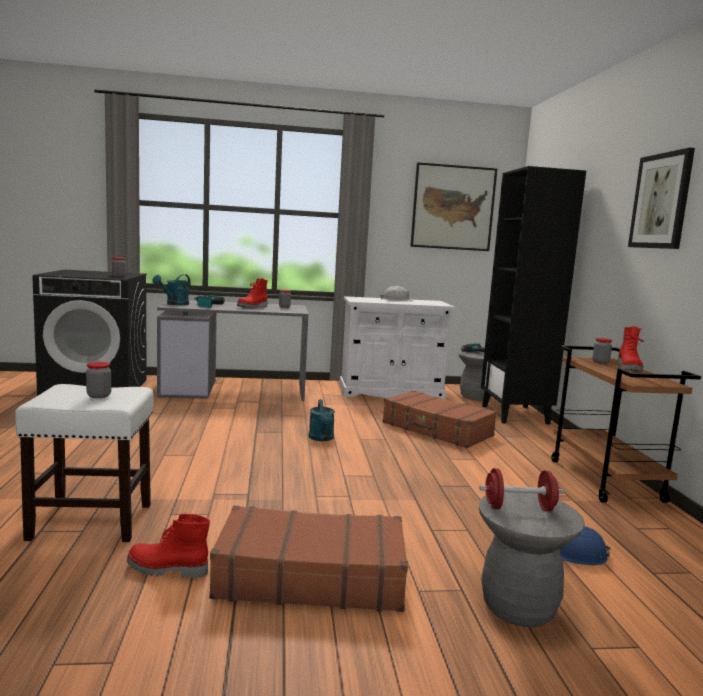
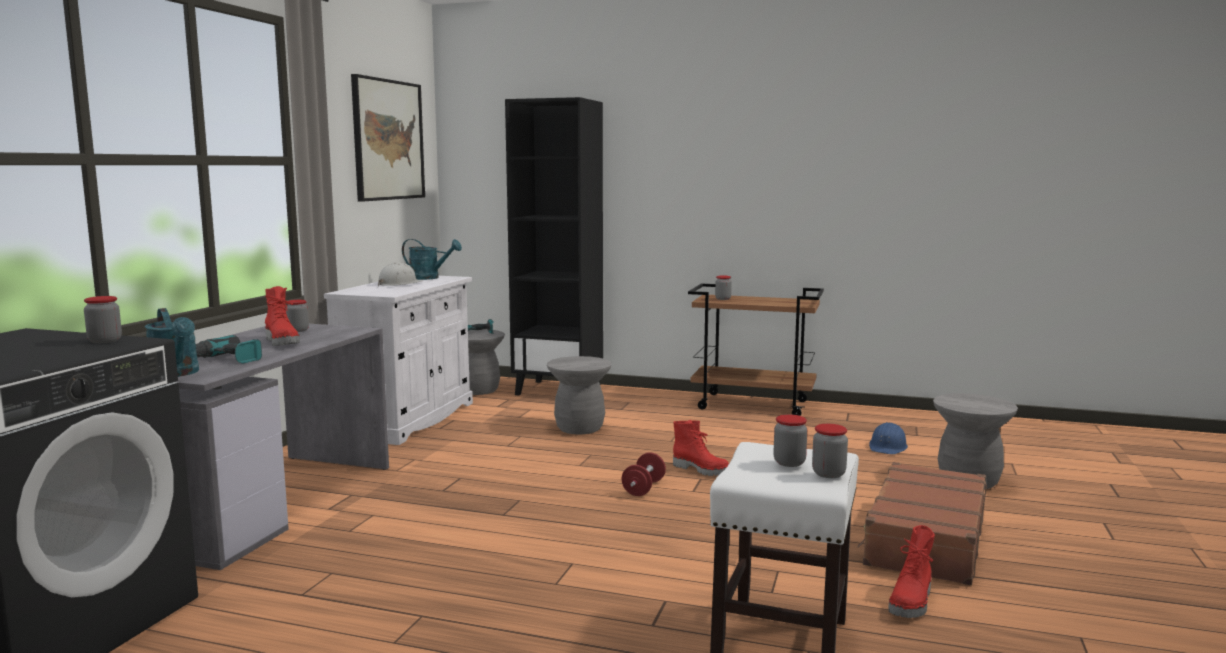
camera: 65 degrees left, 0 degrees up
turquoise watering can [309,399,335,441] -> turquoise watering can moved to [402,239,462,280]
brown suitcase [382,390,497,448] -> grey stool [547,356,612,434]
red dumbbell [479,468,564,512] -> red dumbbell moved to [622,452,666,496]
red boot [617,326,644,372] -> red boot moved to [673,420,729,476]
picture [628,148,695,249] -> none
none -> jar [812,424,848,478]

